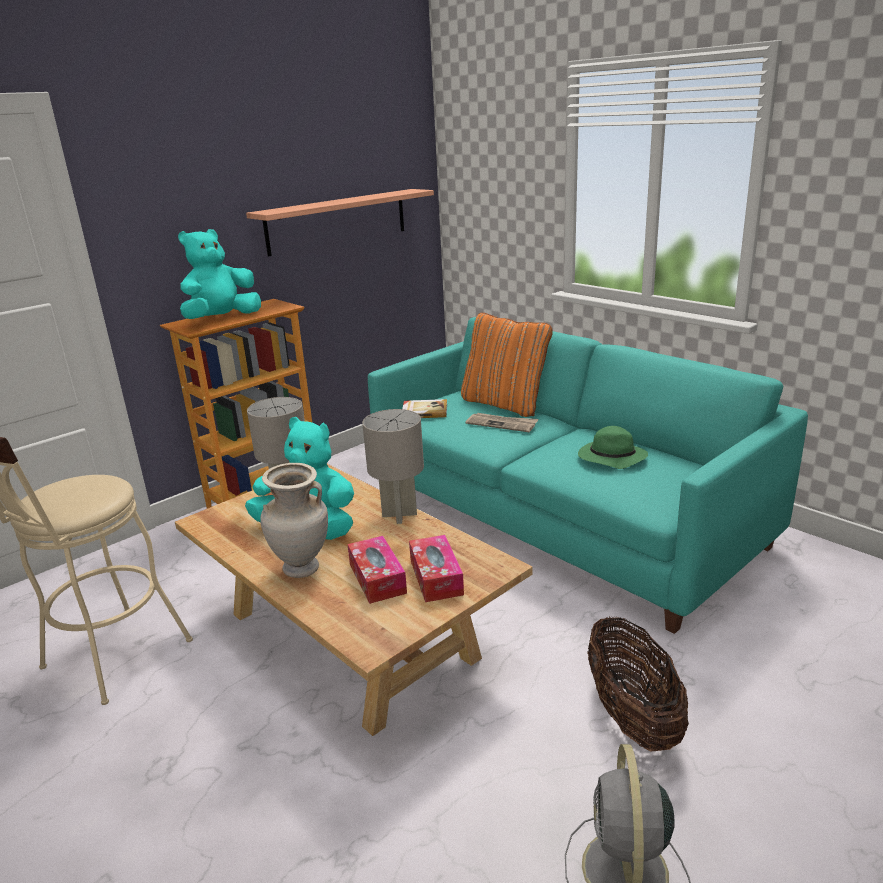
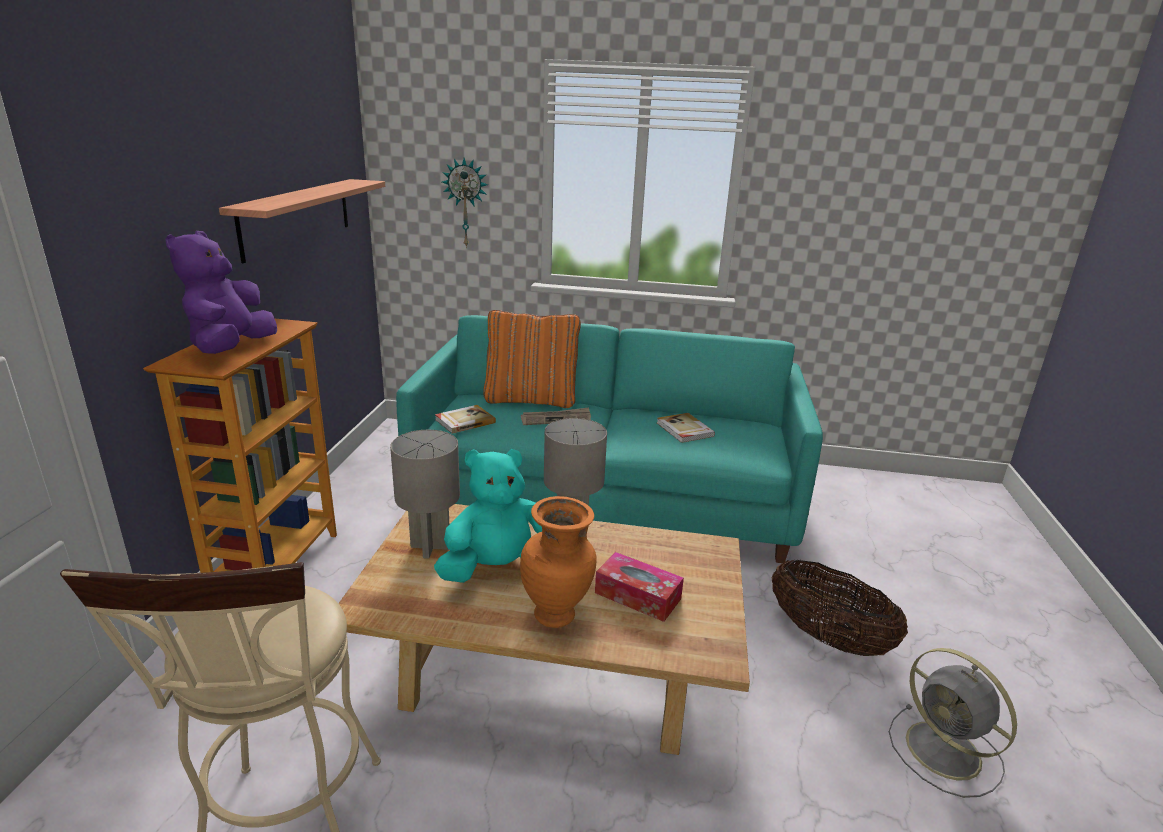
camera: 40 degrees left, 0 degrees up
turquoise plush toy [178,229,261,319] -> purple plush toy [165,231,277,354]
beige vase [260,463,328,578] -> orange vase [520,496,597,628]
tissue box [409,535,464,602] -> none
green hat [578,426,648,469] -> book [657,413,715,443]
none -> wall clock [442,158,488,248]

